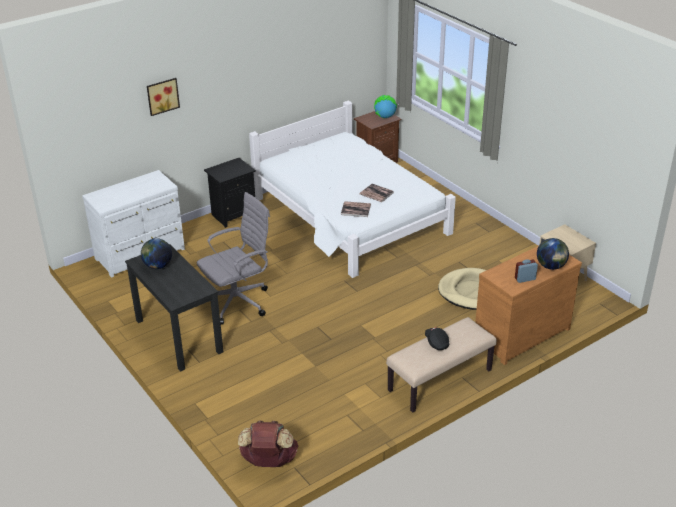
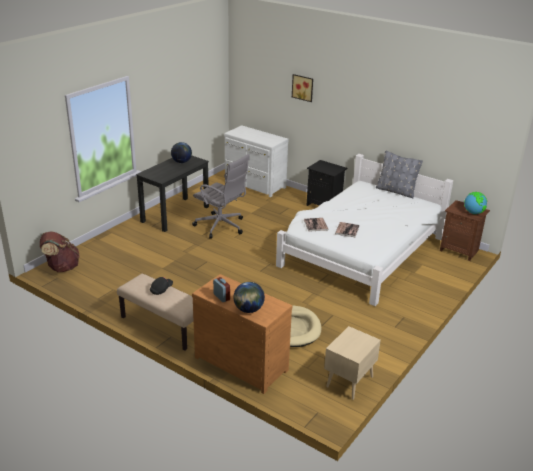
camera: 70 degrees right, 5 degrees down
none -> grey pillow [376,151,423,198]

